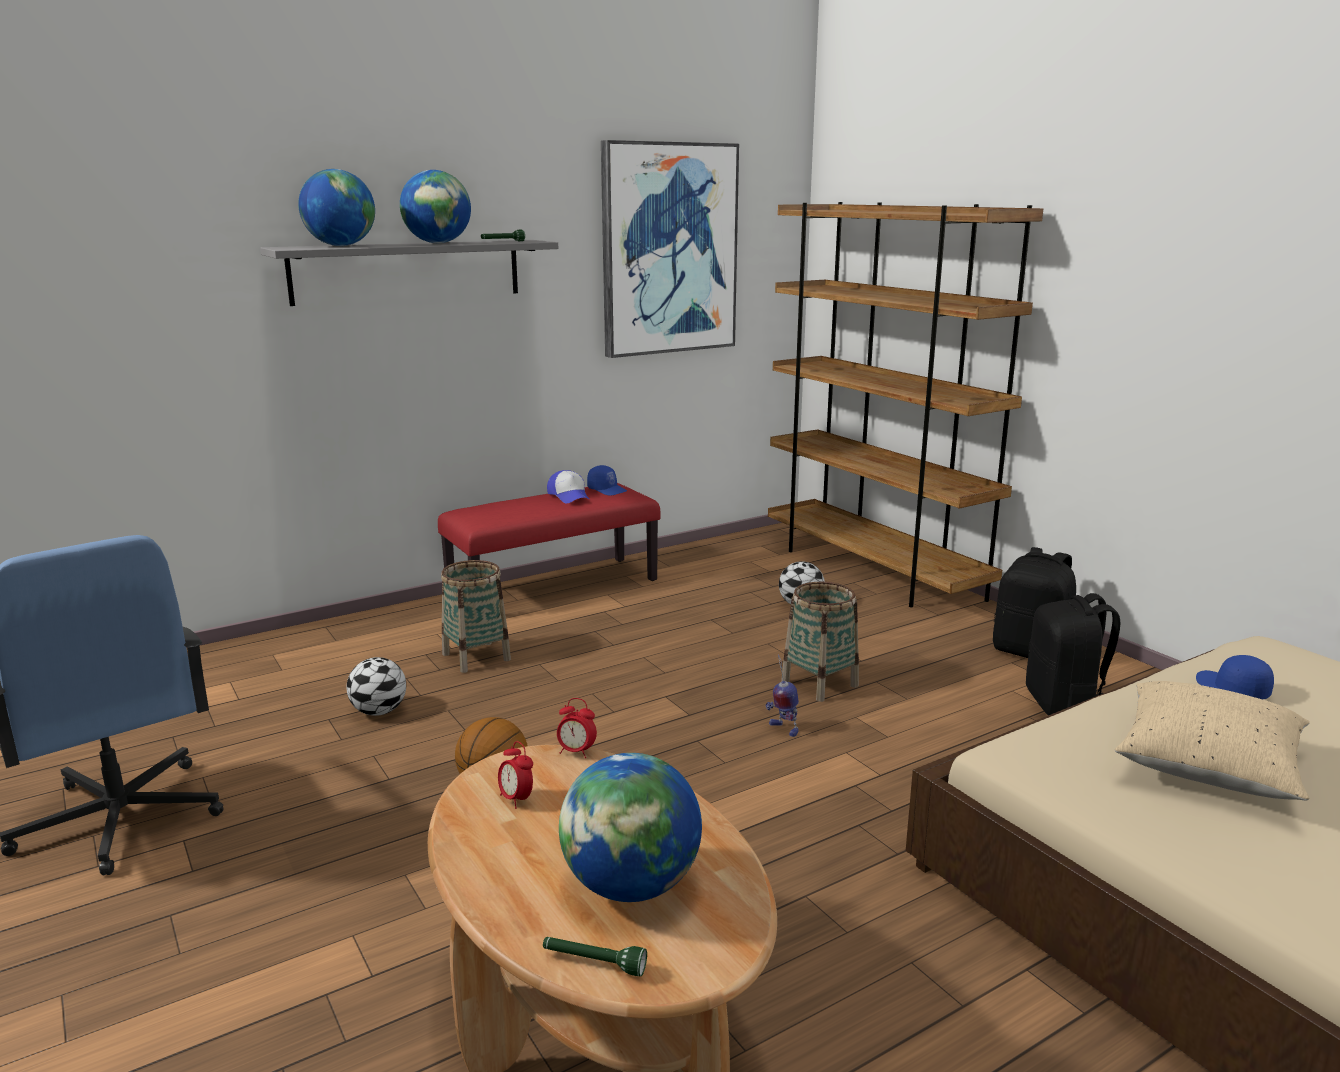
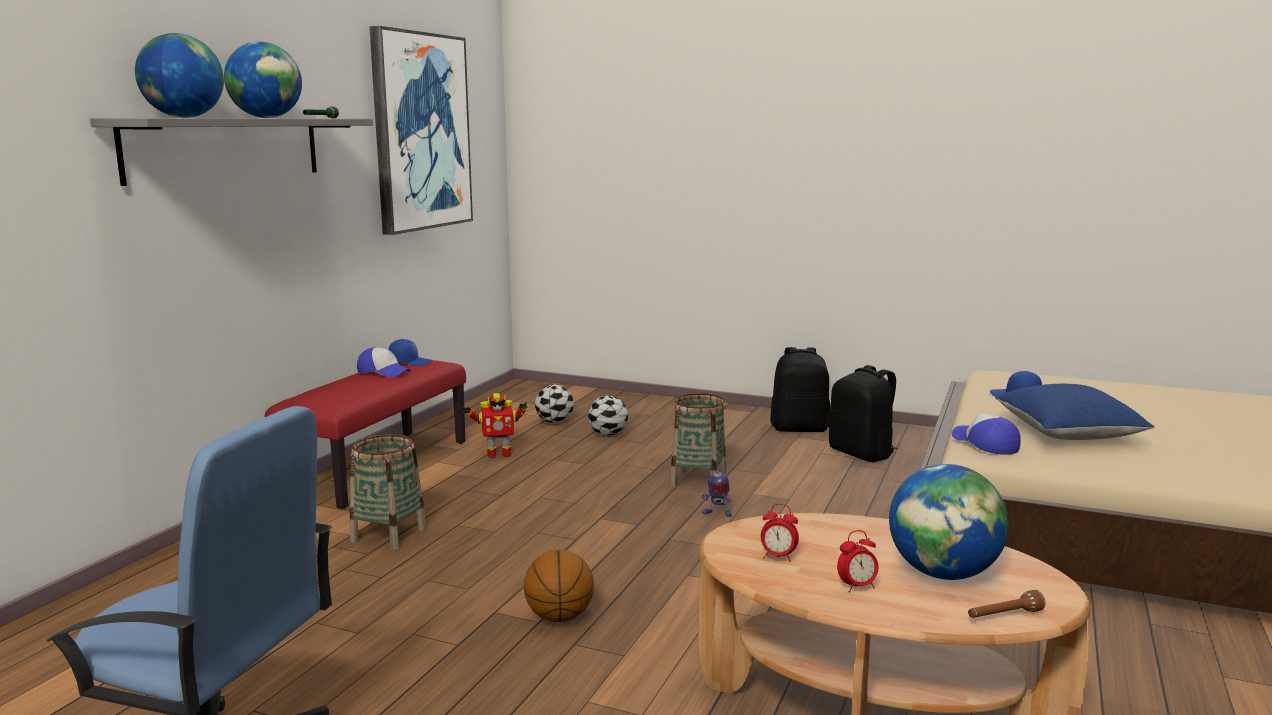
camera: 35 degrees left, 5 degrees down
football [347,657,406,716] -> football moved to [535,384,574,423]
green flashlight [543,937,647,976] -> brown flashlight [968,590,1045,618]
alarm clock [557,698,597,758] -> alarm clock moved to [837,530,878,592]
brown bookcase [768,202,1043,607] -> none
beige pillow [1115,681,1310,801] -> blue pillow [995,384,1154,440]
none -> toy robot [463,393,527,458]
none -> cap [952,413,1021,455]

